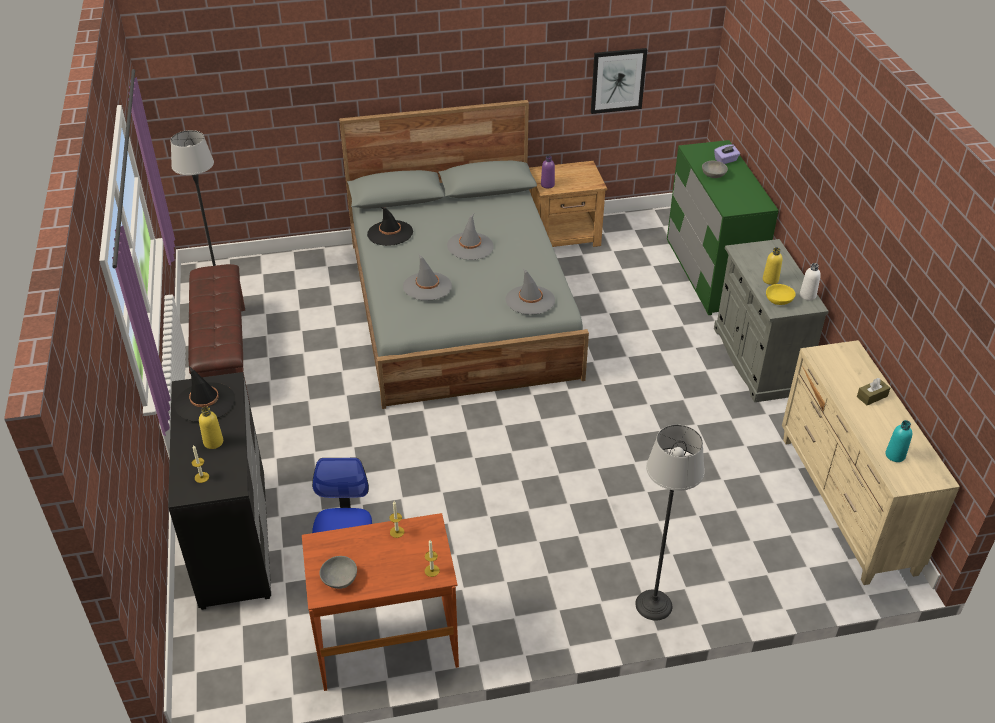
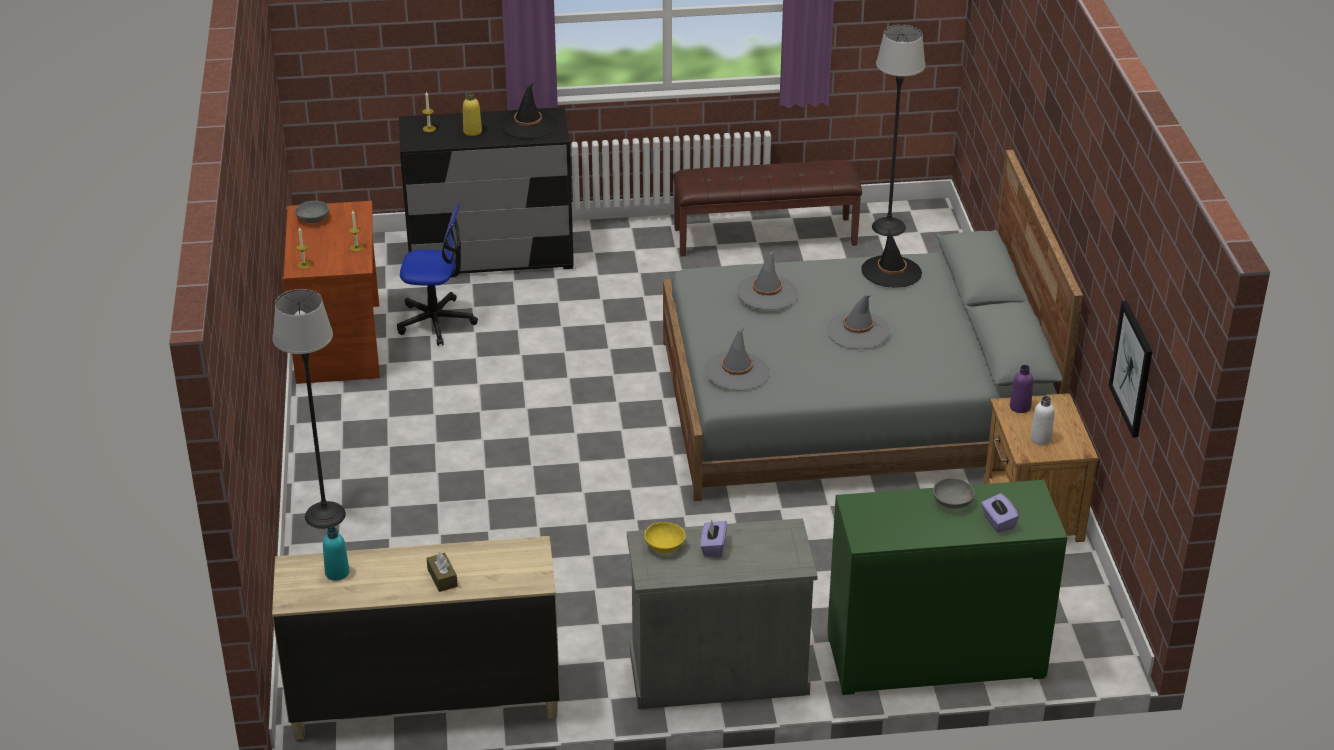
camera: 95 degrees right, 5 degrees down
yellow bottle [763,247,782,285] -> purple tissue box [700,519,727,557]
white bottle [800,263,821,301] -> white bottle moved to [1030,396,1054,445]

